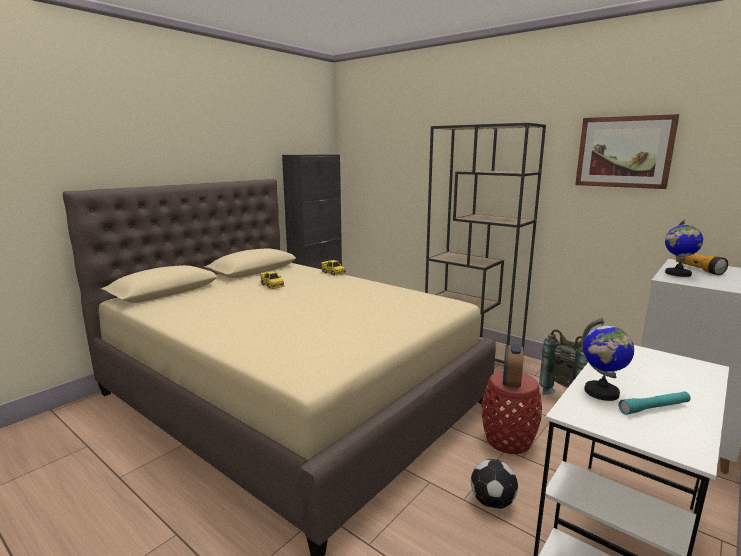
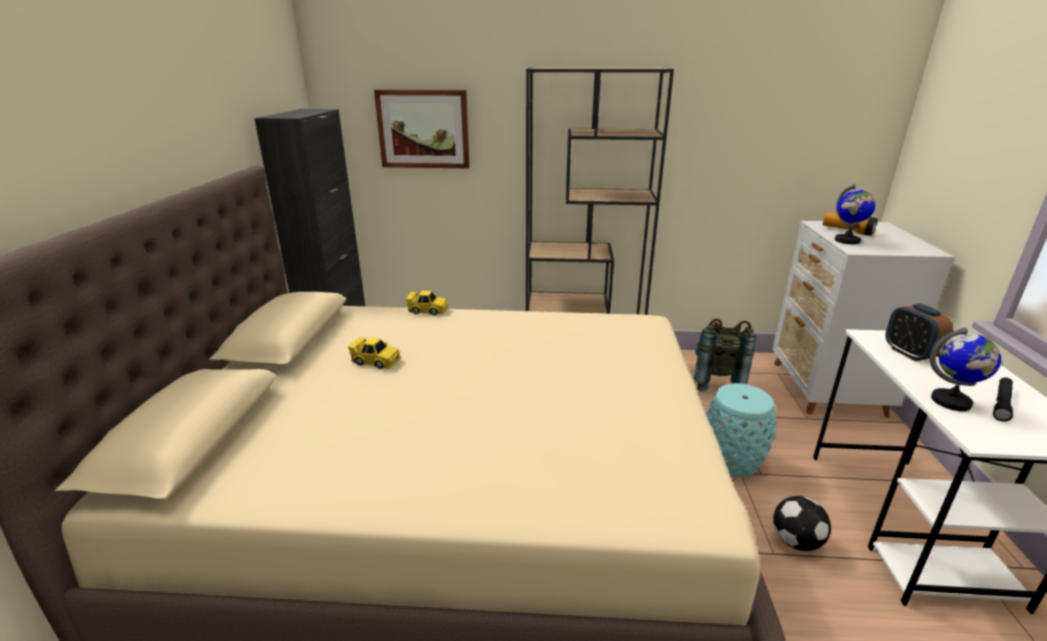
camera: 35 degrees left, 10 degrees up
red stool [482,371,542,454] -> turquoise stool [706,383,776,477]
alarm clock [503,344,524,388] -> alarm clock moved to [886,303,953,361]
picture [575,114,679,189] -> picture moved to [374,90,470,168]
turquoise flashlight [619,392,691,415] -> black flashlight [993,377,1013,422]

